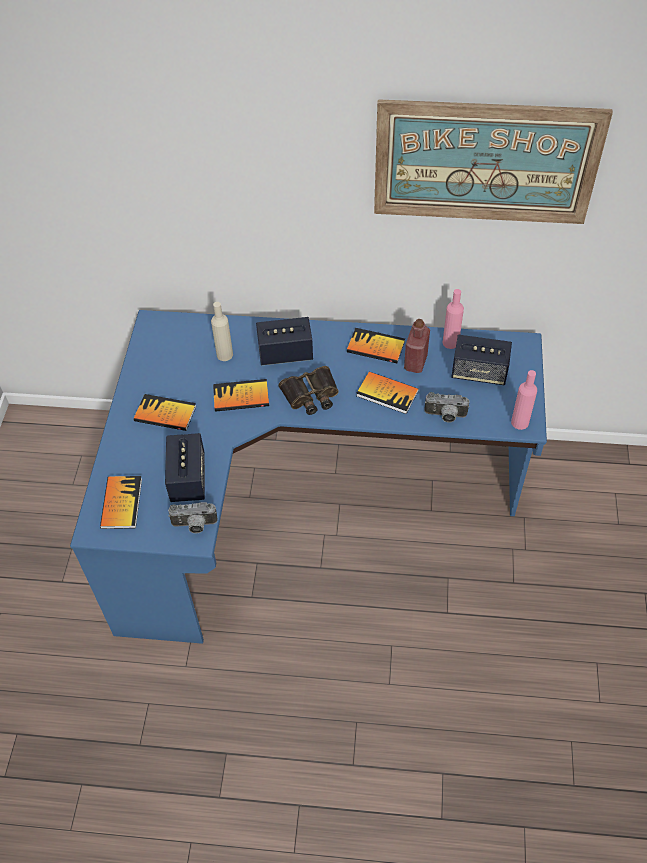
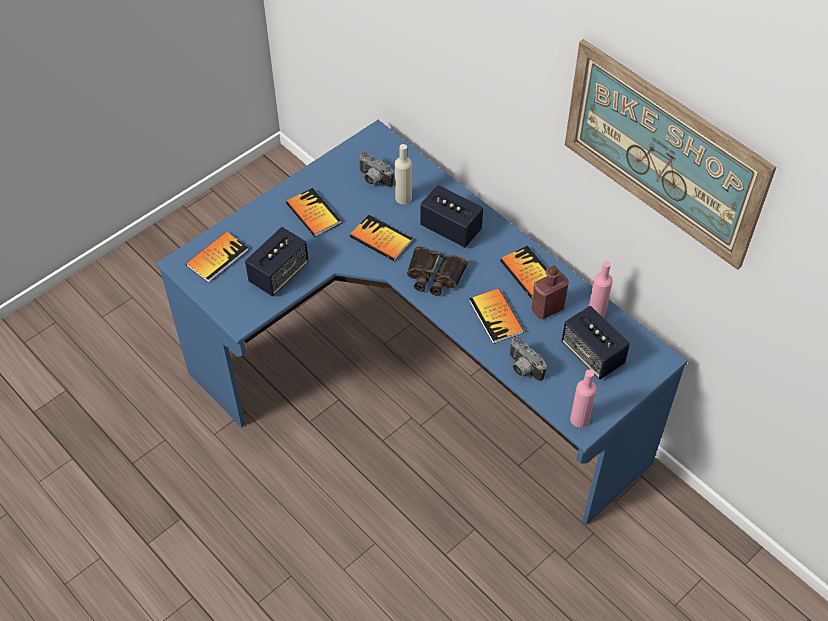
camera: 40 degrees right, 0 degrees up
camera [168,502,217,533] -> camera moved to [358,151,394,188]

